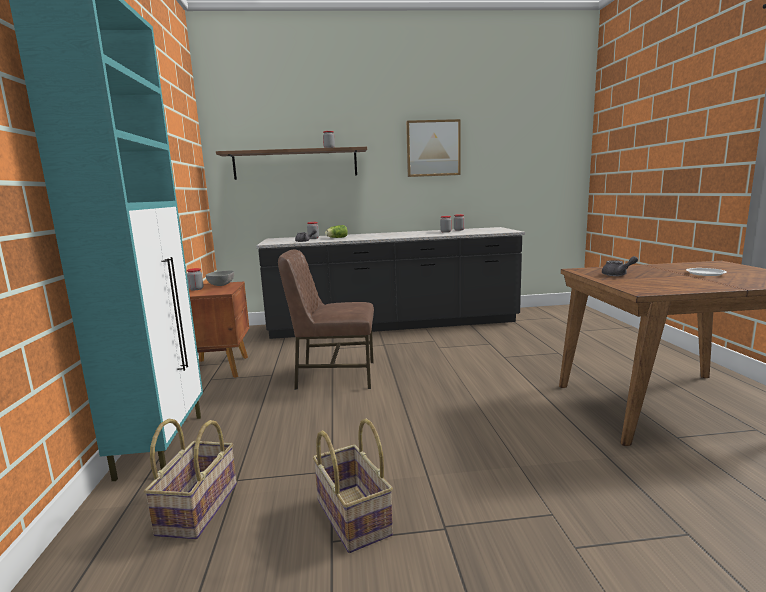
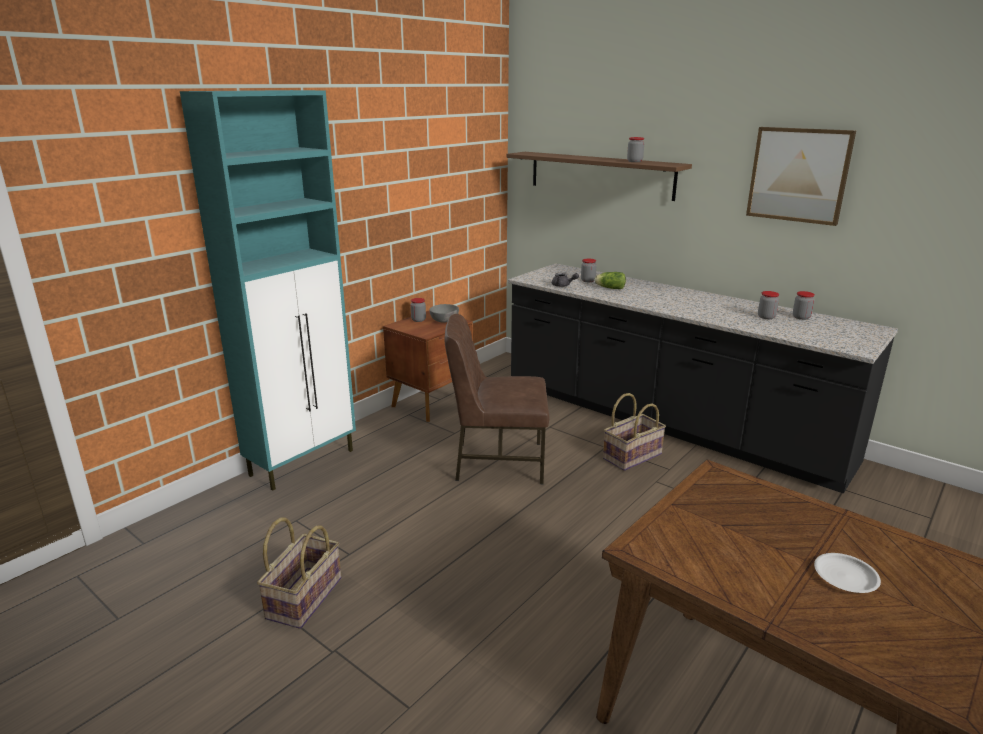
camera: 45 degrees right, 10 degrees up
basket [144,419,237,539] -> basket moved to [603,393,666,471]
brown chair [278,250,374,390] -> brown chair turned 45 degrees counterclockwise [444,314,549,484]
grey teapot [602,256,638,276] -> none

